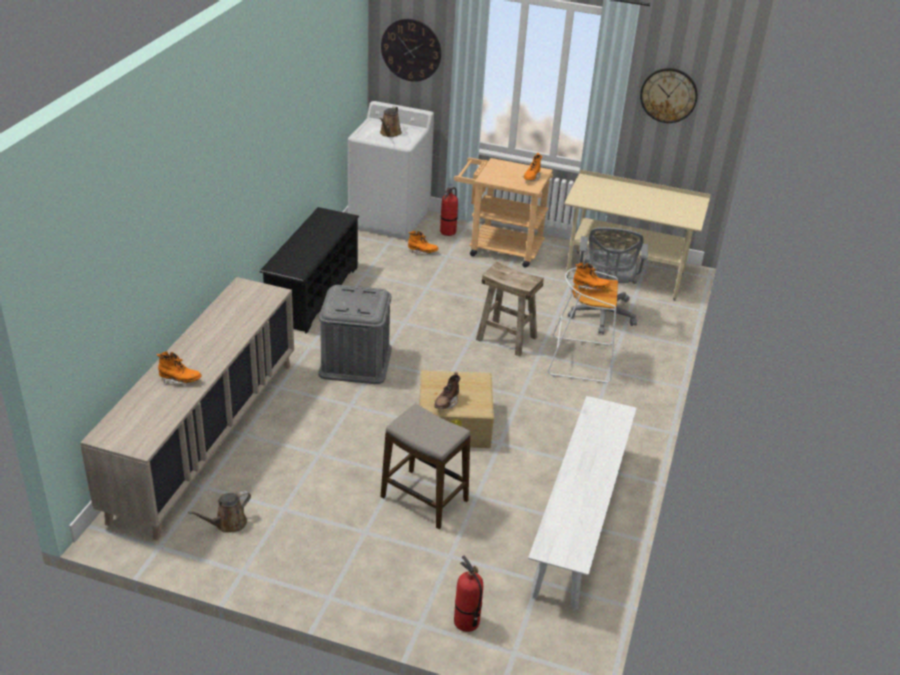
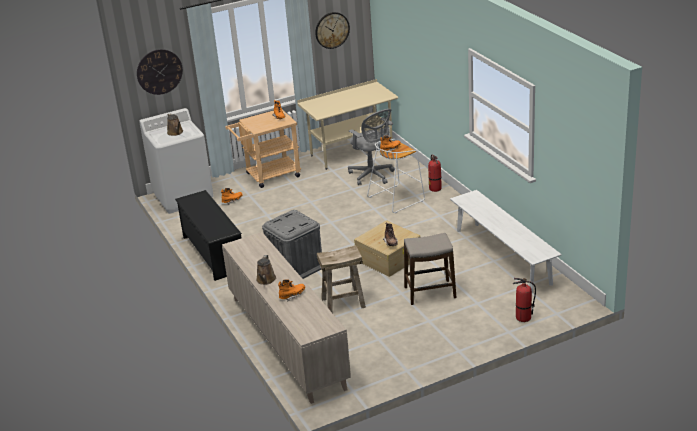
camera: 40 degrees left, 5 degrees down
brown watering can [188,490,251,533] -> brown watering can moved to [256,255,276,285]
fire extinguisher [440,187,458,236] -> fire extinguisher moved to [428,155,442,192]
beige stool [476,262,544,356] -> beige stool moved to [317,245,366,313]

